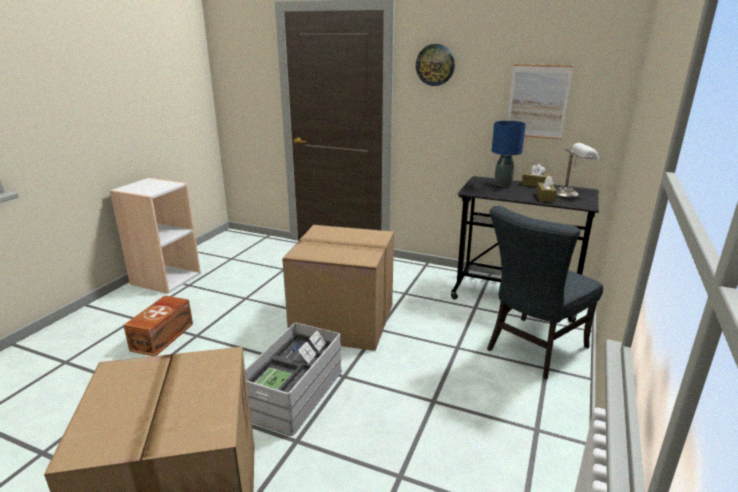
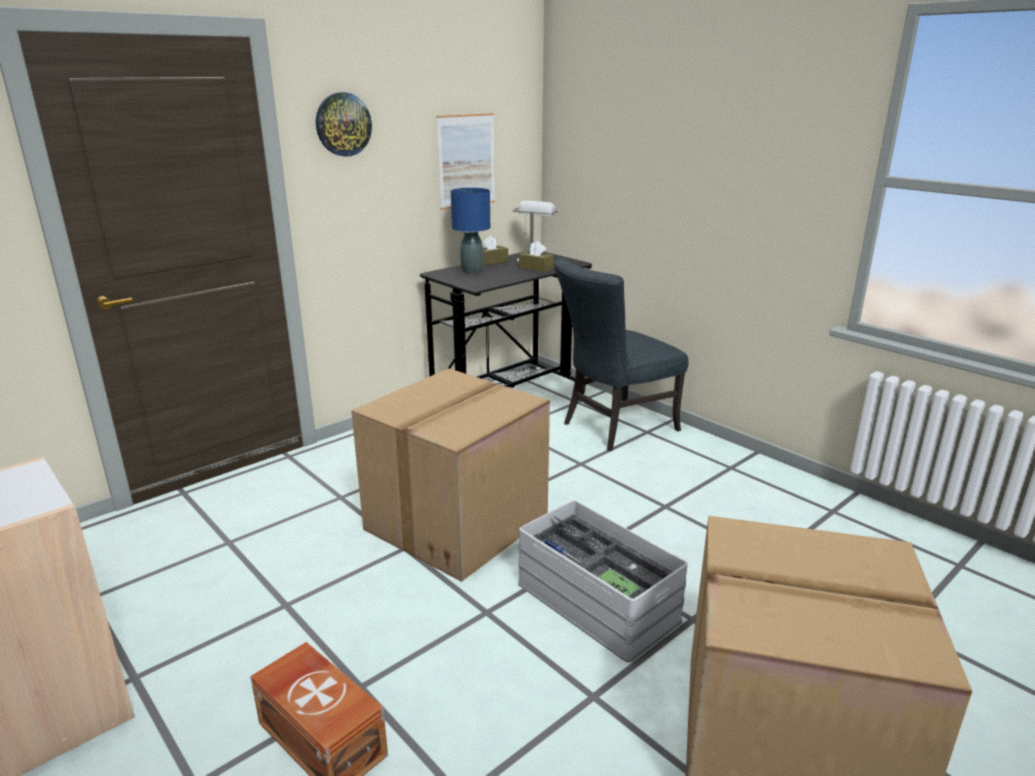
camera: 65 degrees left, 0 degrees up
grey chair [487,206,603,379] -> grey chair turned 75 degrees clockwise [553,258,689,451]

